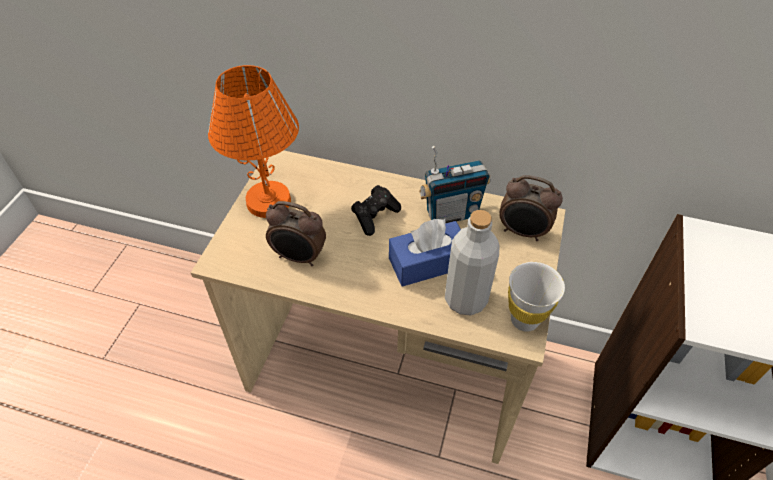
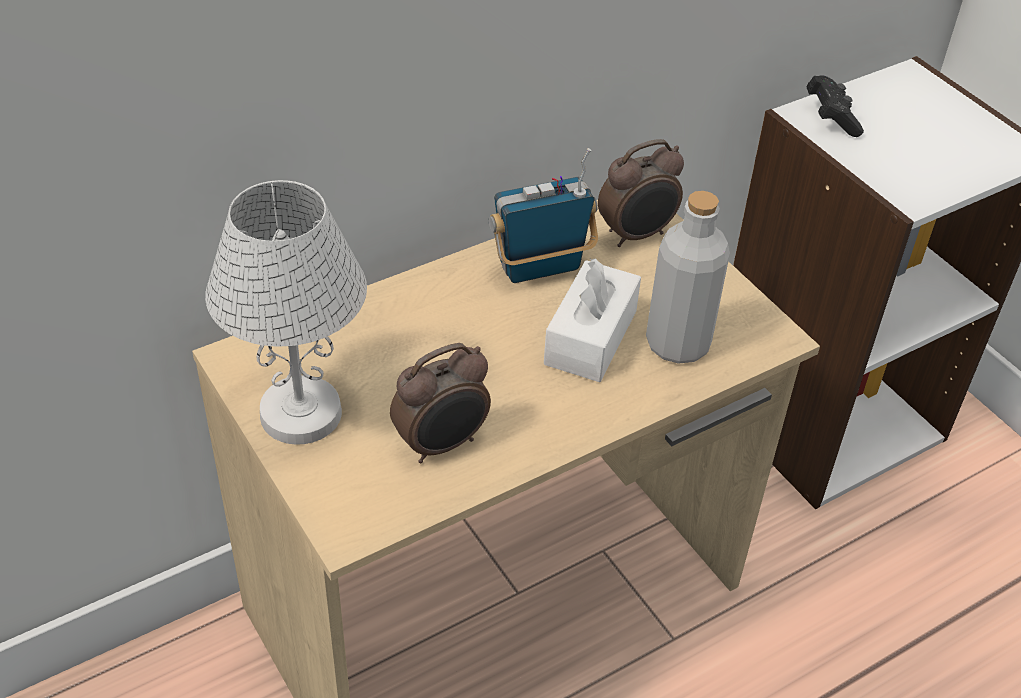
camera: 50 degrees left, 5 degrees down
orange table lamp [208,65,299,218] -> white table lamp [205,180,367,445]
black game controller [351,185,401,236] -> black game controller moved to [807,75,864,137]
blue tissue box [389,219,461,287] -> white tissue box [544,258,641,382]
radio [419,146,491,224] -> radio turned 135 degrees counterclockwise [489,148,598,283]
white cup [508,262,565,332] -> none

